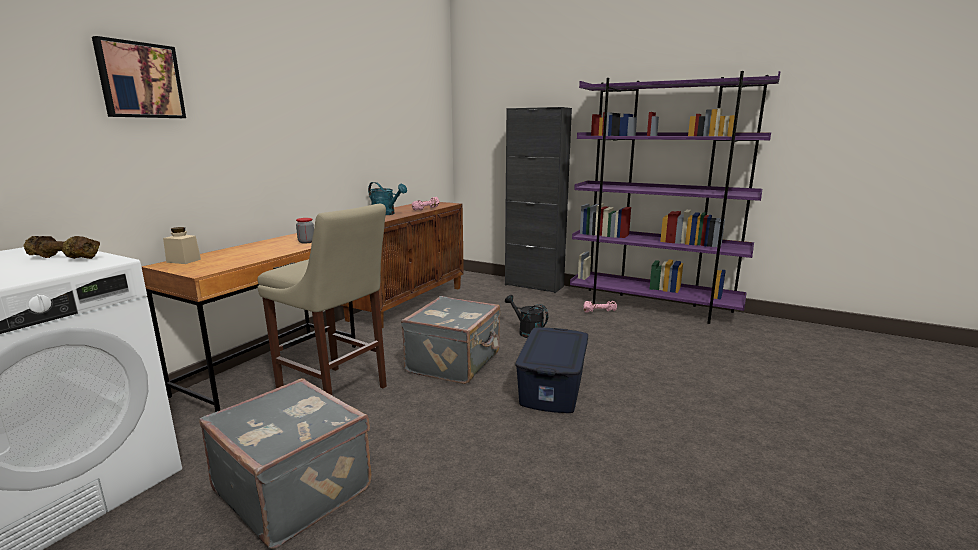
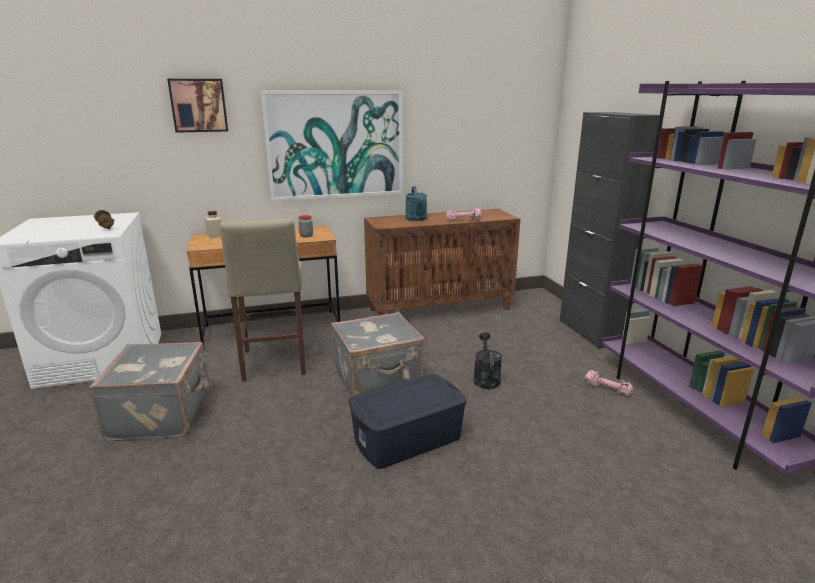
camera: 45 degrees right, 5 degrees up
none -> picture [261,90,403,201]

